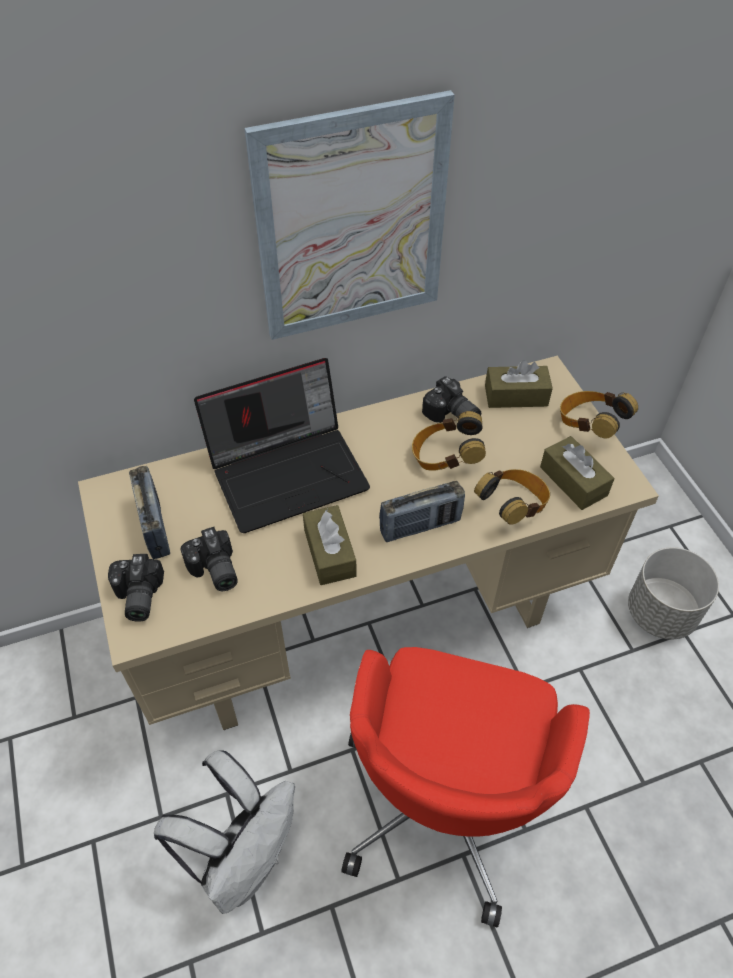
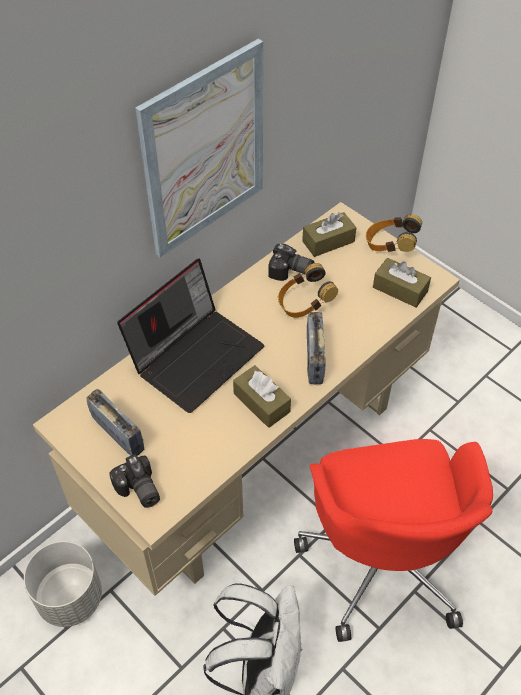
camera: 25 degrees left, 0 degrees up
camera [180,527,238,591] -> none
radio [379,481,465,542] -> radio turned 135 degrees clockwise [307,312,326,384]
headphones [474,469,550,525] -> none
grey planter [628,547,719,639] -> grey planter moved to [24,541,102,627]

